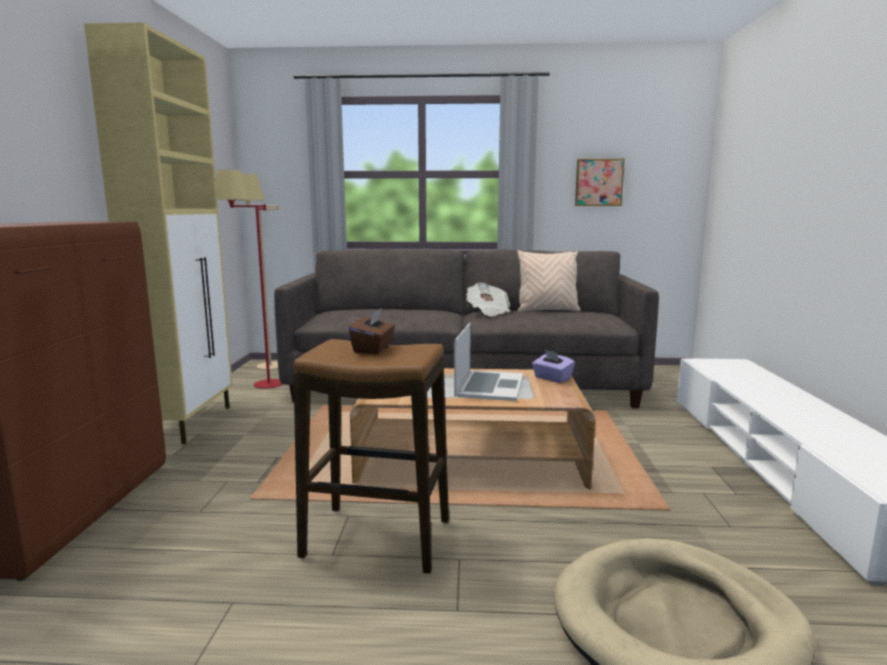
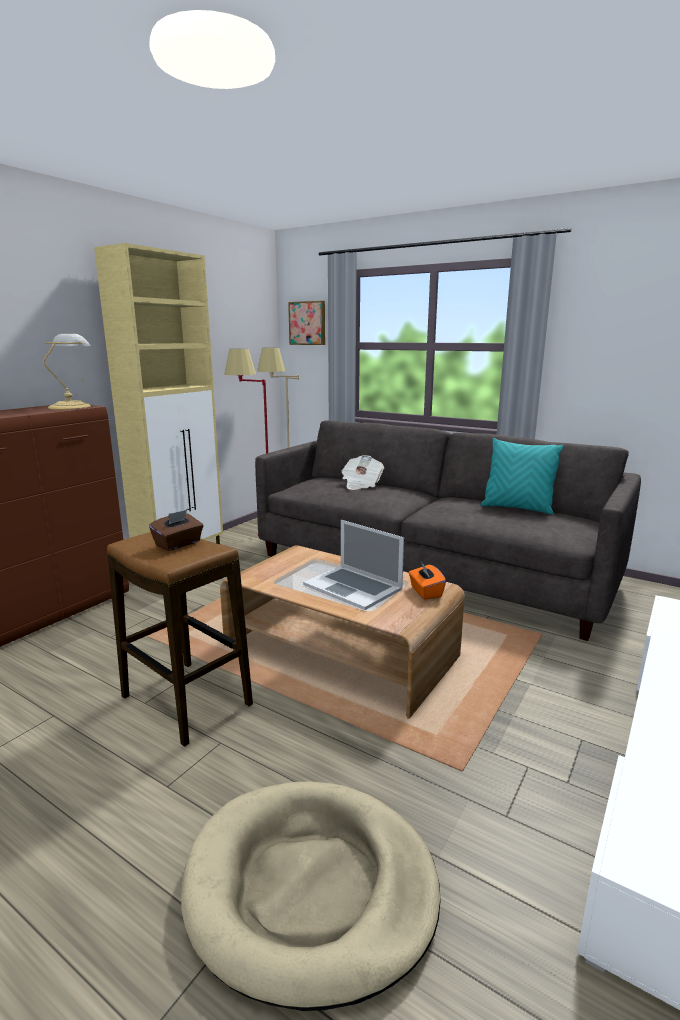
camera: 30 degrees right, 5 degrees up
laptop [454,322,523,401] -> laptop turned 90 degrees clockwise [303,520,404,610]
newspaper [466,283,510,316] -> newspaper moved to [341,455,384,490]
beige pillow [517,250,581,313] -> turquoise pillow [481,438,564,515]
purple tissue box [532,350,575,383] -> orange tissue box [409,562,446,599]
picture [575,159,625,206] -> picture moved to [288,301,325,345]
none -> table lamp [43,334,91,410]

